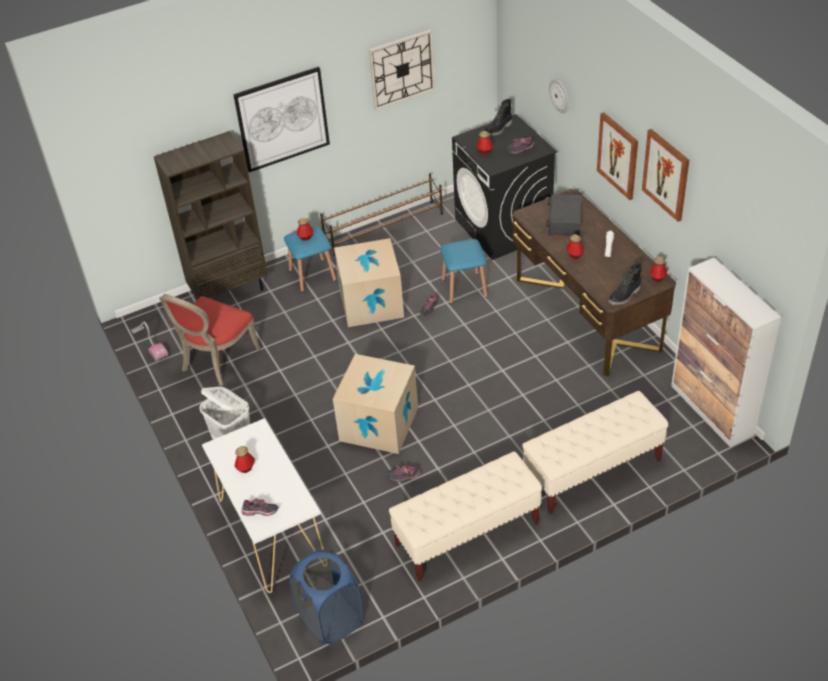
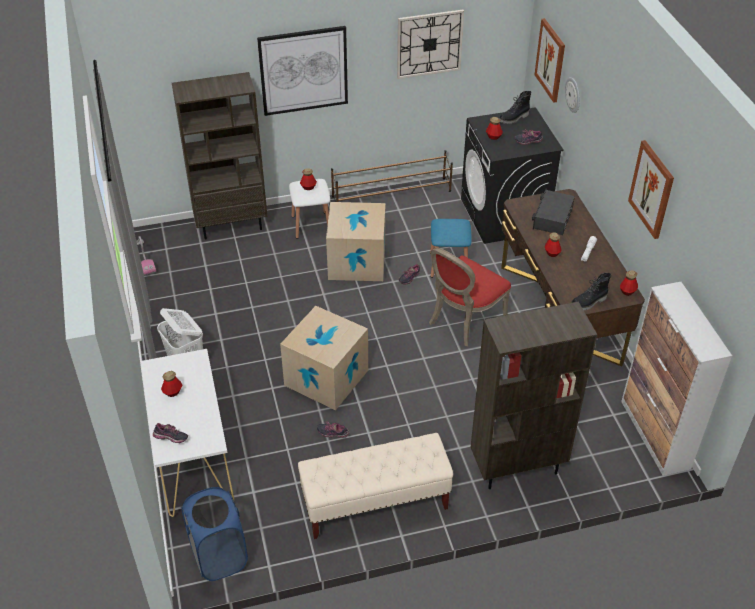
camera: 10 degrees right, 0 degrees up
red chair [159,294,261,386] -> red chair moved to [429,248,511,346]
blue stool [284,226,336,292] -> white stool [289,179,330,239]
beige bench [522,391,668,514] -> brown bookcase [471,302,597,489]
picture [597,112,638,200] -> picture moved to [534,18,565,103]

